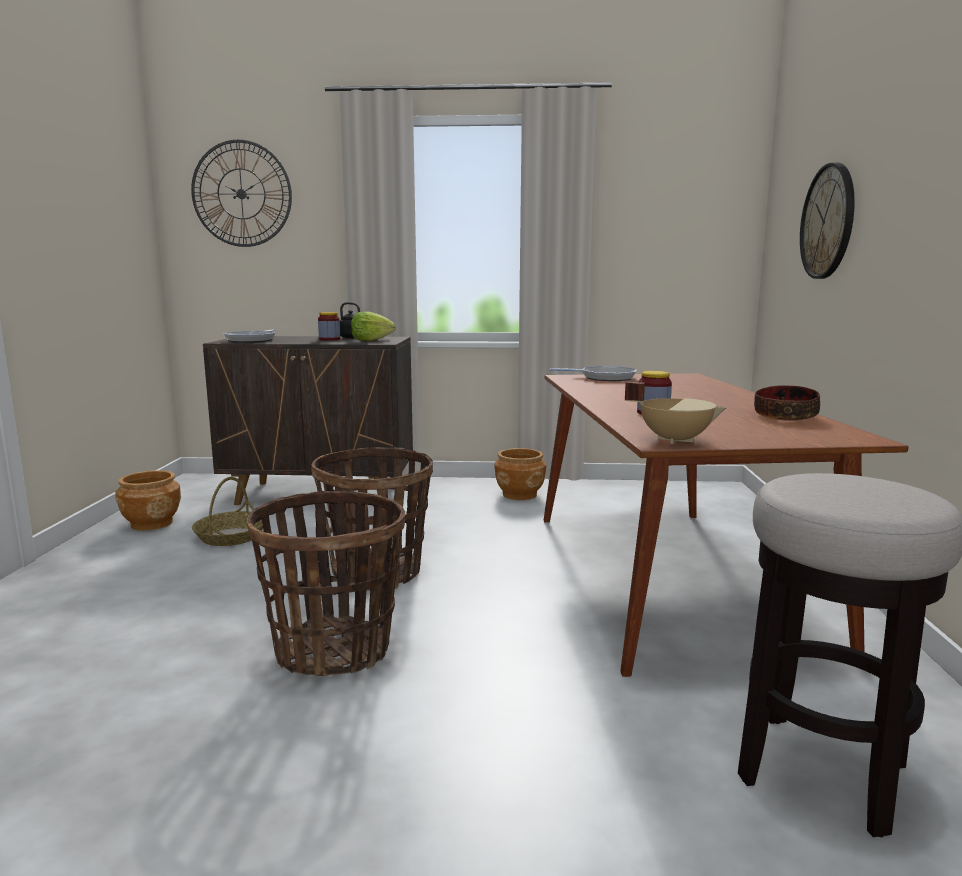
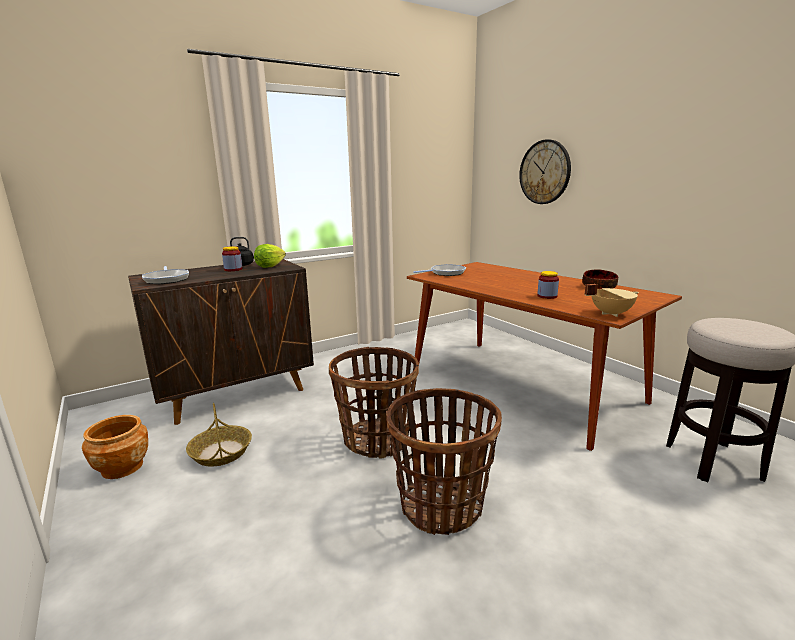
camera: 35 degrees left, 5 degrees up
wall clock [191,140,292,247] -> none
brown planter [494,448,546,500] -> none

